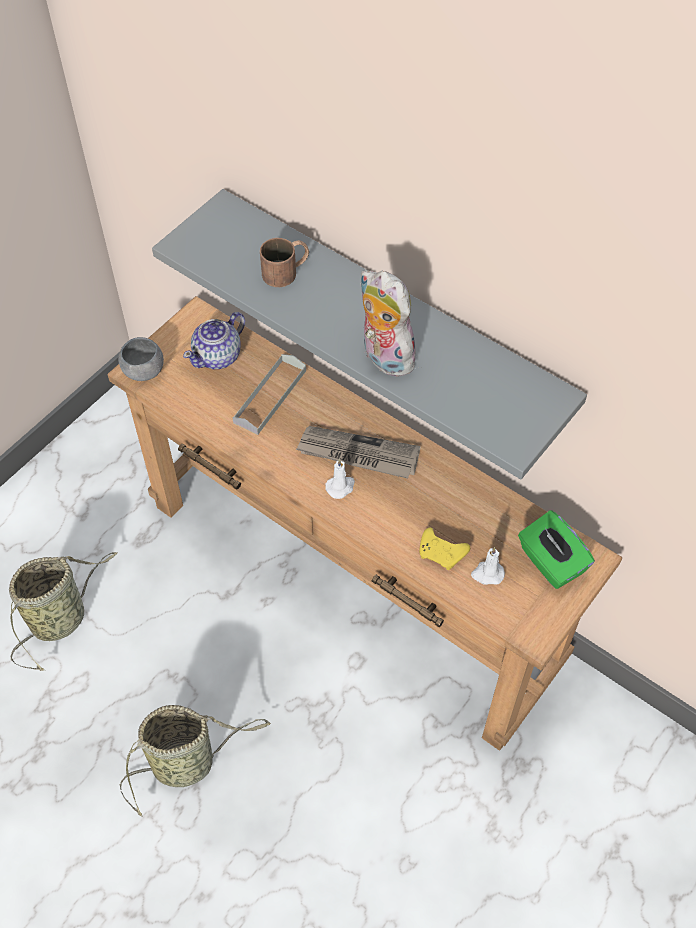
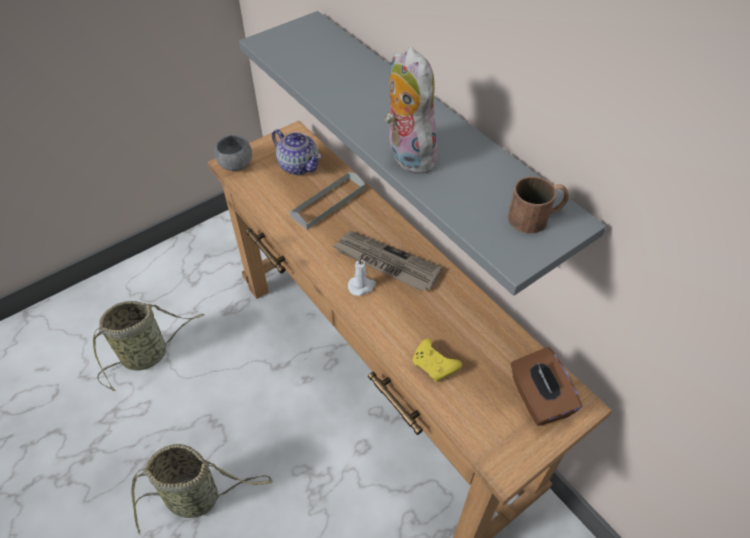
camera: 15 degrees right, 5 degrees down
teapot [183,312,245,369] -> teapot turned 105 degrees counterclockwise [272,129,322,175]
brown mug [260,238,309,287] -> brown mug moved to [508,177,569,233]
white candle [471,547,505,585] -> none
green tissue box [518,510,595,589] -> brown tissue box [511,347,582,426]

